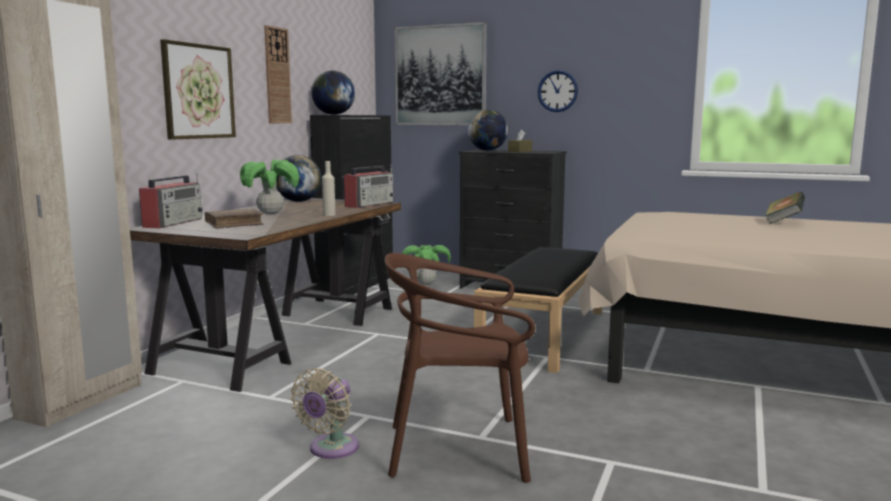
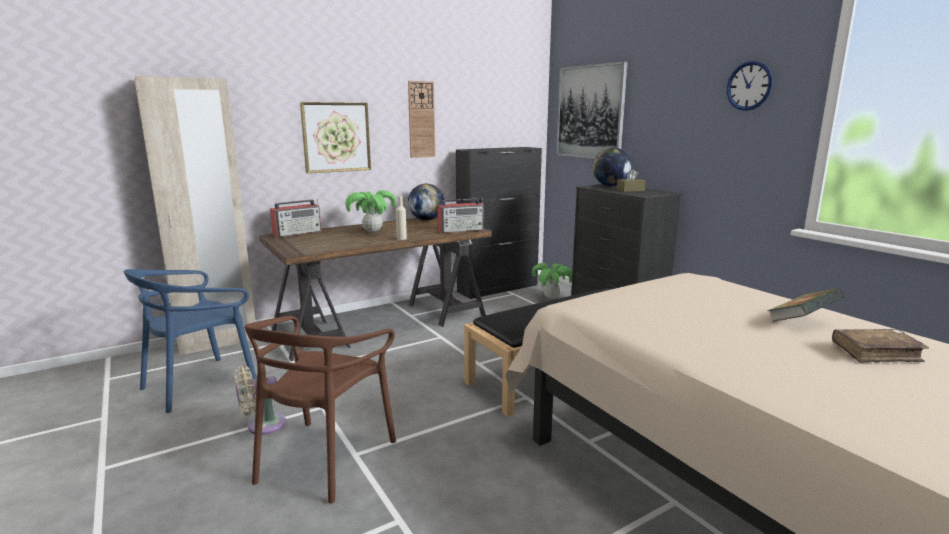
camera: 35 degrees right, 5 degrees up
brown book [205,209,263,229] -> brown book moved to [832,329,929,363]
globe [311,70,355,115] -> none
brown chair [385,253,535,483] -> brown chair turned 105 degrees counterclockwise [244,316,396,504]
wall clock [538,70,578,112] -> wall clock moved to [727,61,773,111]
none -> blue chair [124,269,257,413]

